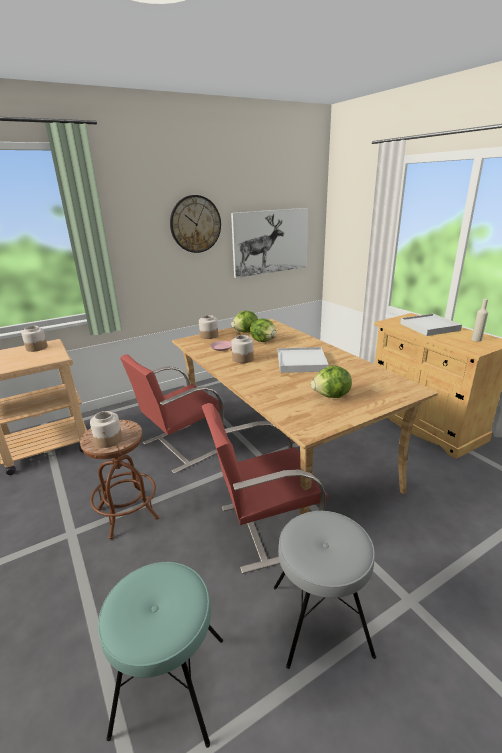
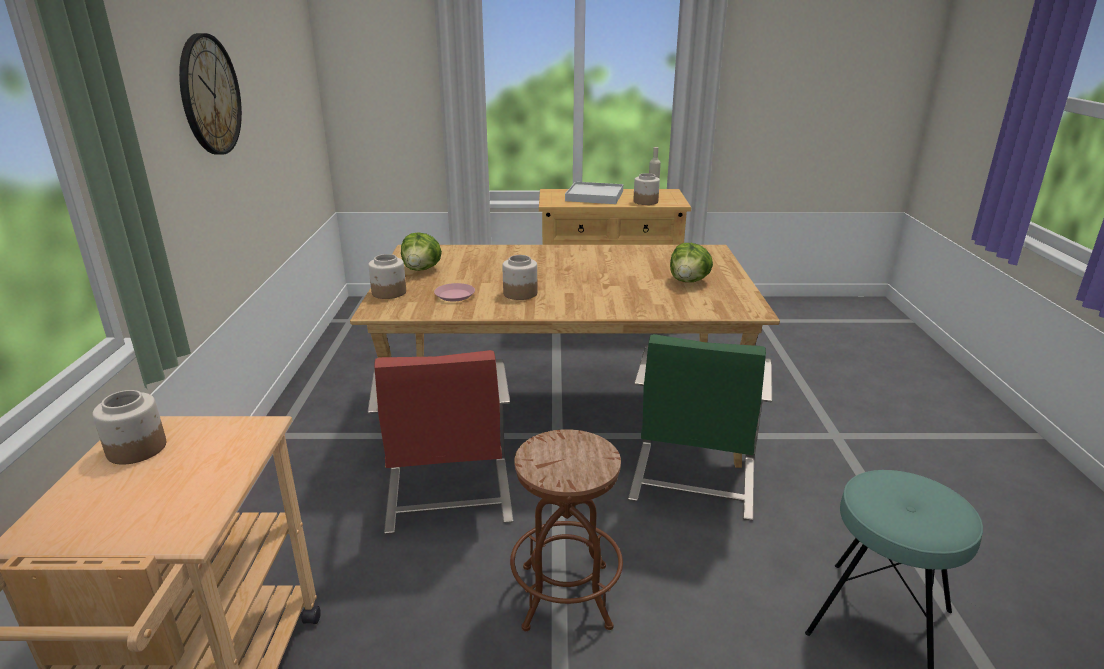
camera: 60 degrees left, 0 degrees up
jar [90,411,122,448] -> jar moved to [633,173,660,205]
red chair [202,403,327,574] -> green chair [628,334,772,521]
picture [231,208,308,278] -> none
lettuce [250,319,276,342] -> none
grey stool [273,511,376,669] -> none
white tray [278,347,329,373] -> none

